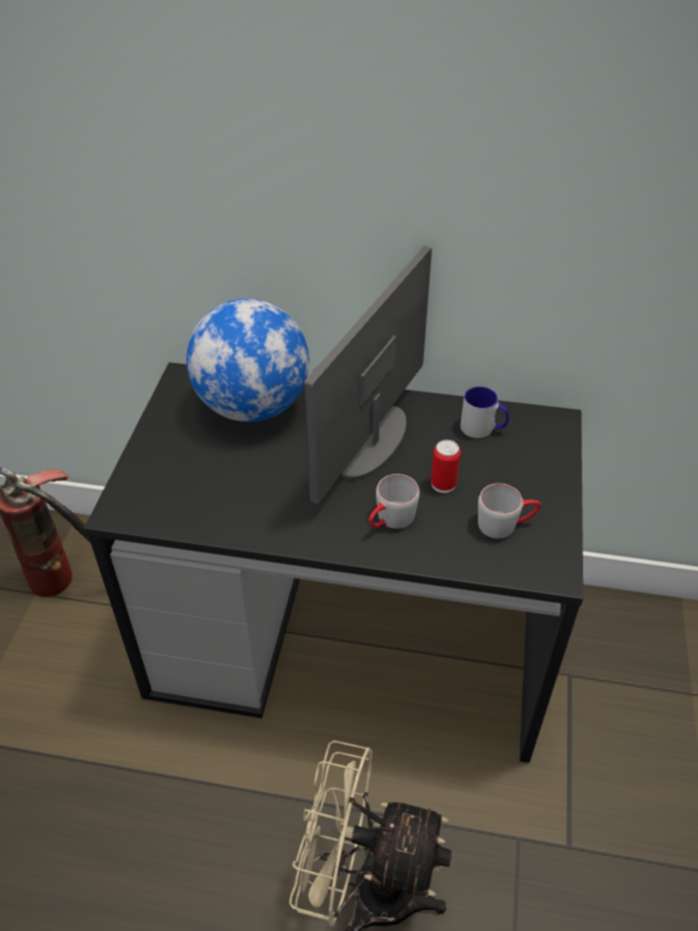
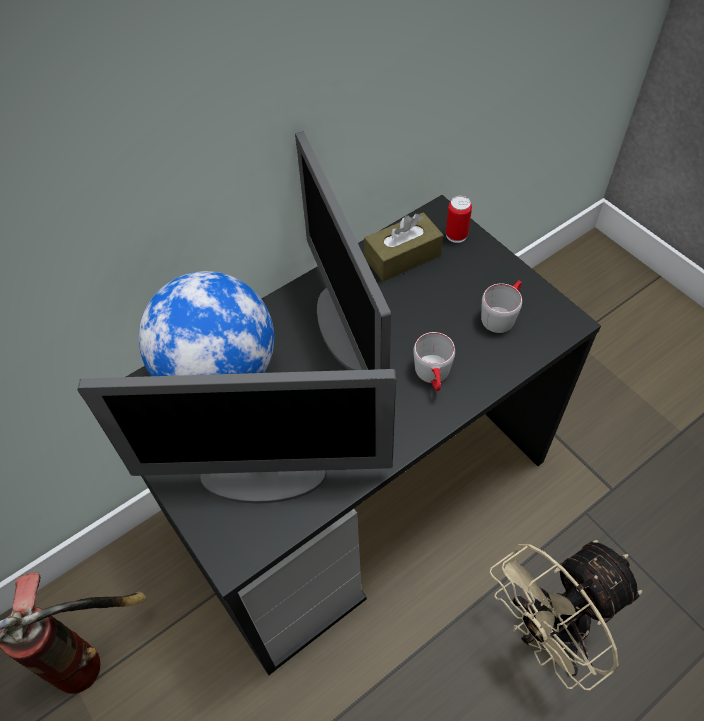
camera: 45 degrees left, 10 degrees up
can [431,440,461,493] -> can moved to [446,196,472,243]
mug [460,386,509,438] -> brown tissue box [364,212,443,281]
none -> monitor [77,369,396,504]

